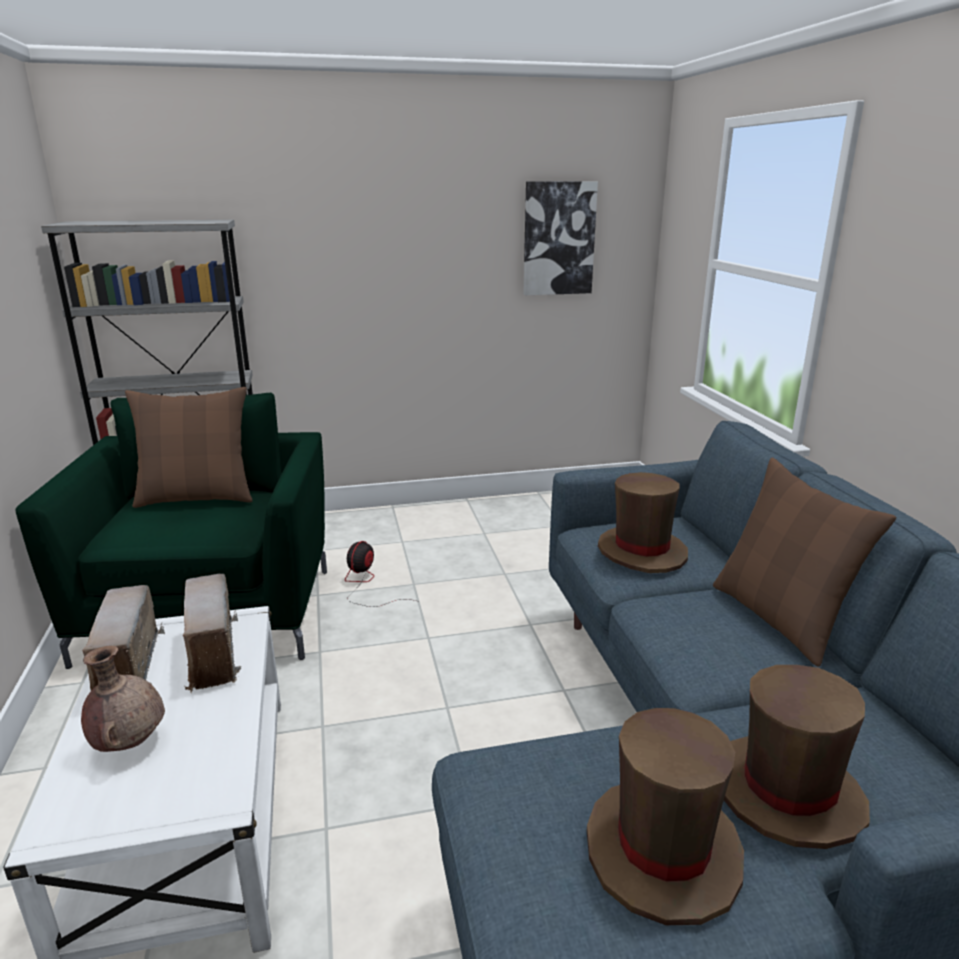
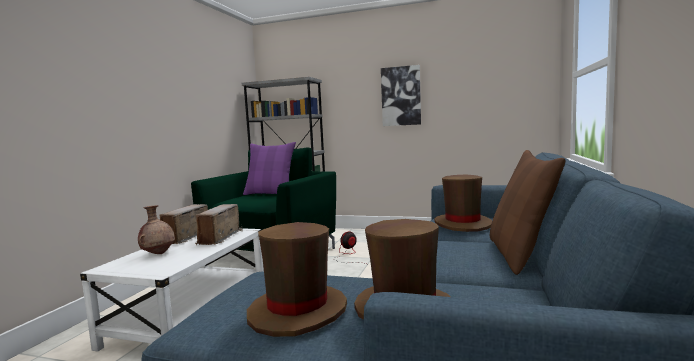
camera: 30 degrees right, 15 degrees down
brown pillow [125,387,253,508] -> purple pillow [243,142,296,195]
picture [523,181,598,295] -> picture moved to [381,65,421,126]

